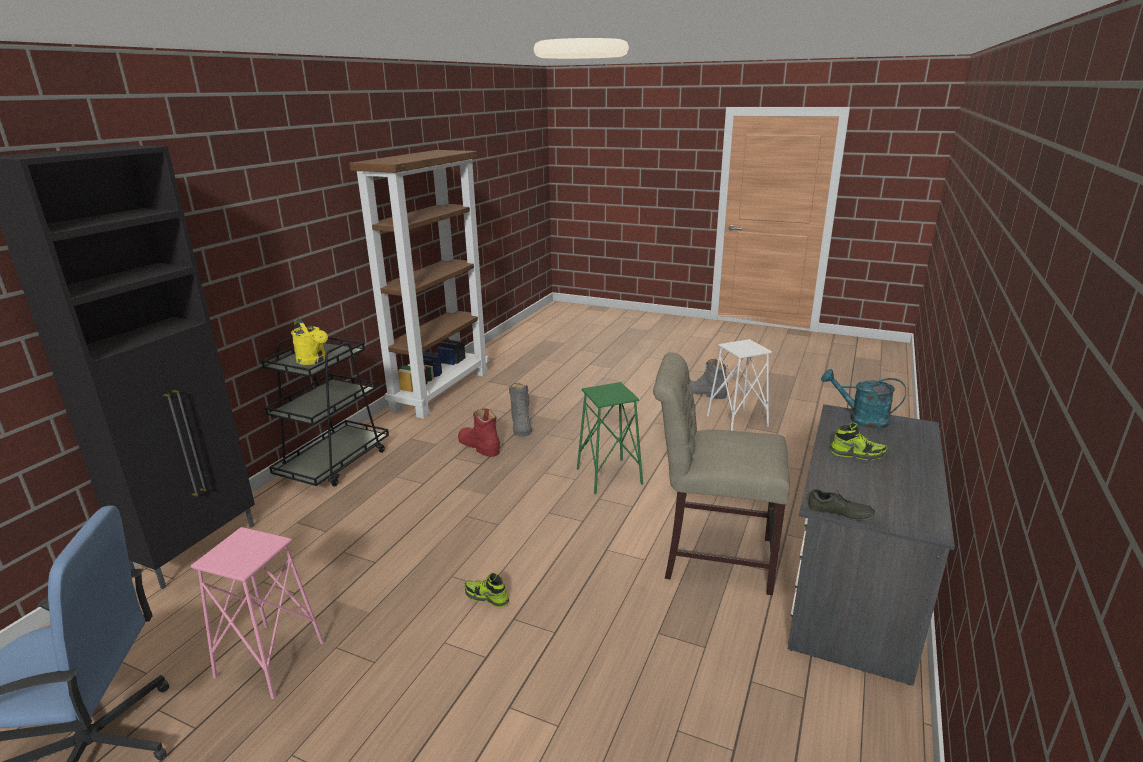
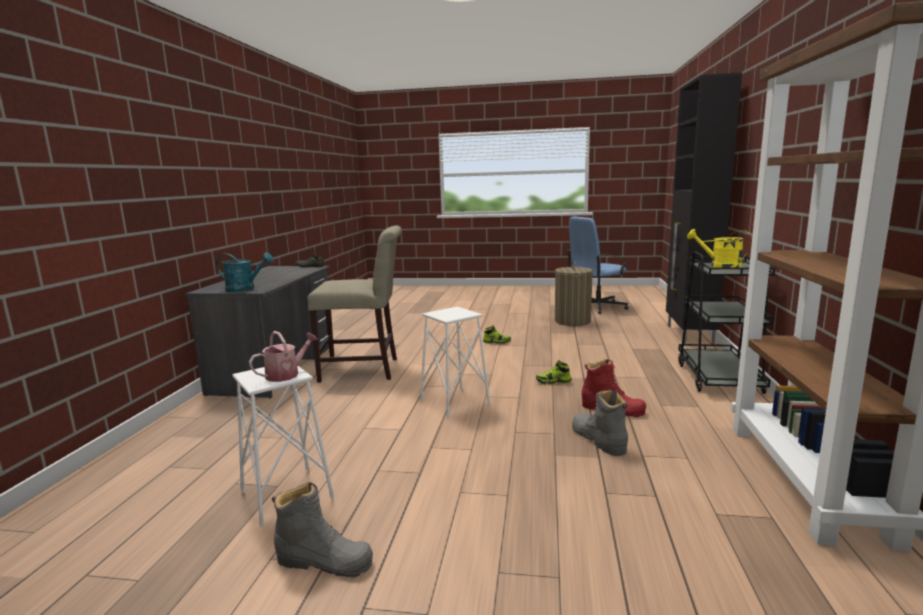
camera: 165 degrees right, 10 degrees down
pink stool [191,527,324,699] -> laundry basket [555,261,593,326]
green stool [577,382,643,494] -> white stool [420,307,490,418]
shoe [830,423,888,460] -> shoe moved to [536,360,571,385]
none -> watering can [249,331,318,382]

